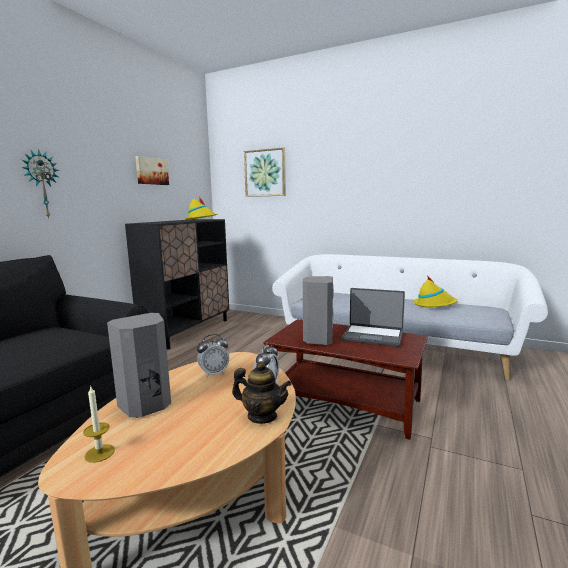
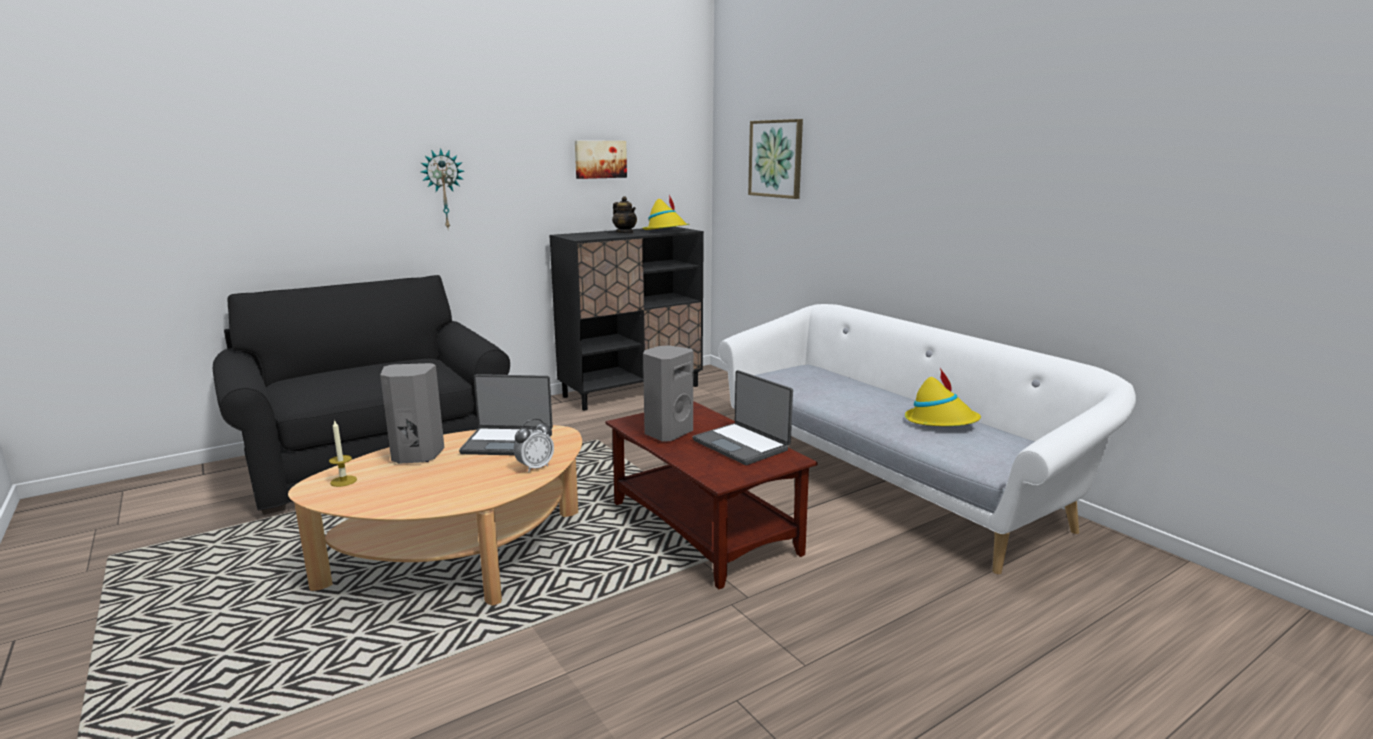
camera: 30 degrees right, 5 degrees up
alarm clock [197,334,229,377] -> laptop [459,374,553,455]
teapot [232,361,292,424] -> teapot moved to [612,196,637,233]

